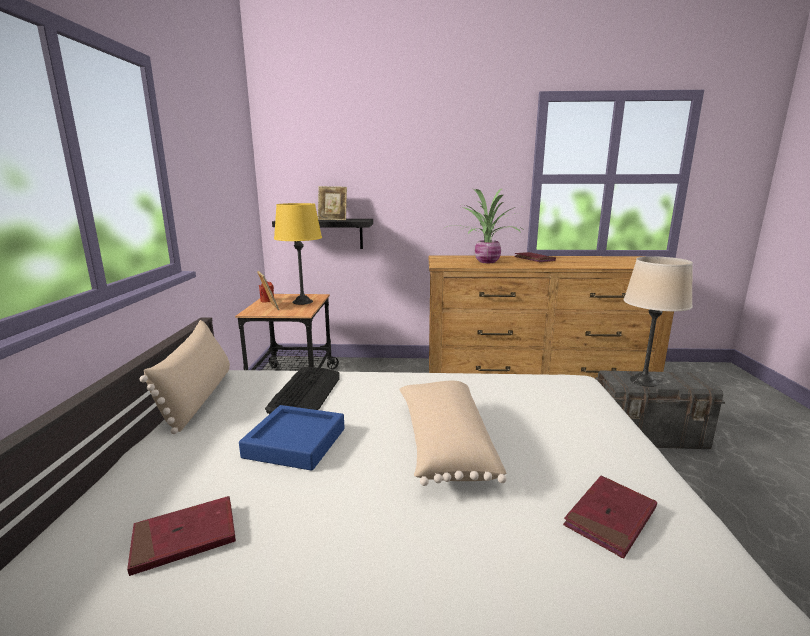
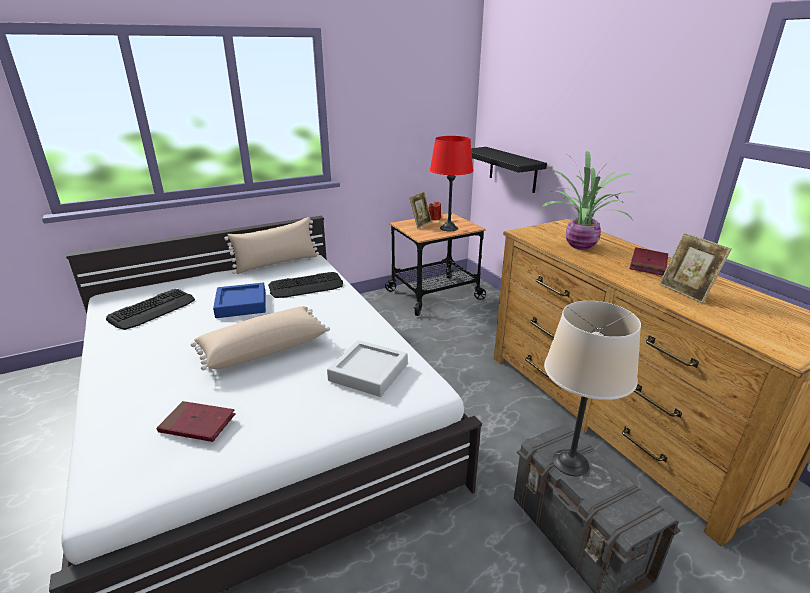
camera: 60 degrees right, 10 degrees up
red book [127,496,236,576] -> keyboard [106,289,195,330]
yellow table lamp [274,203,322,305] -> red table lamp [430,136,473,231]
picture frame [318,186,347,220] -> picture frame moved to [659,232,732,304]
none -> grey tray [327,340,408,397]

